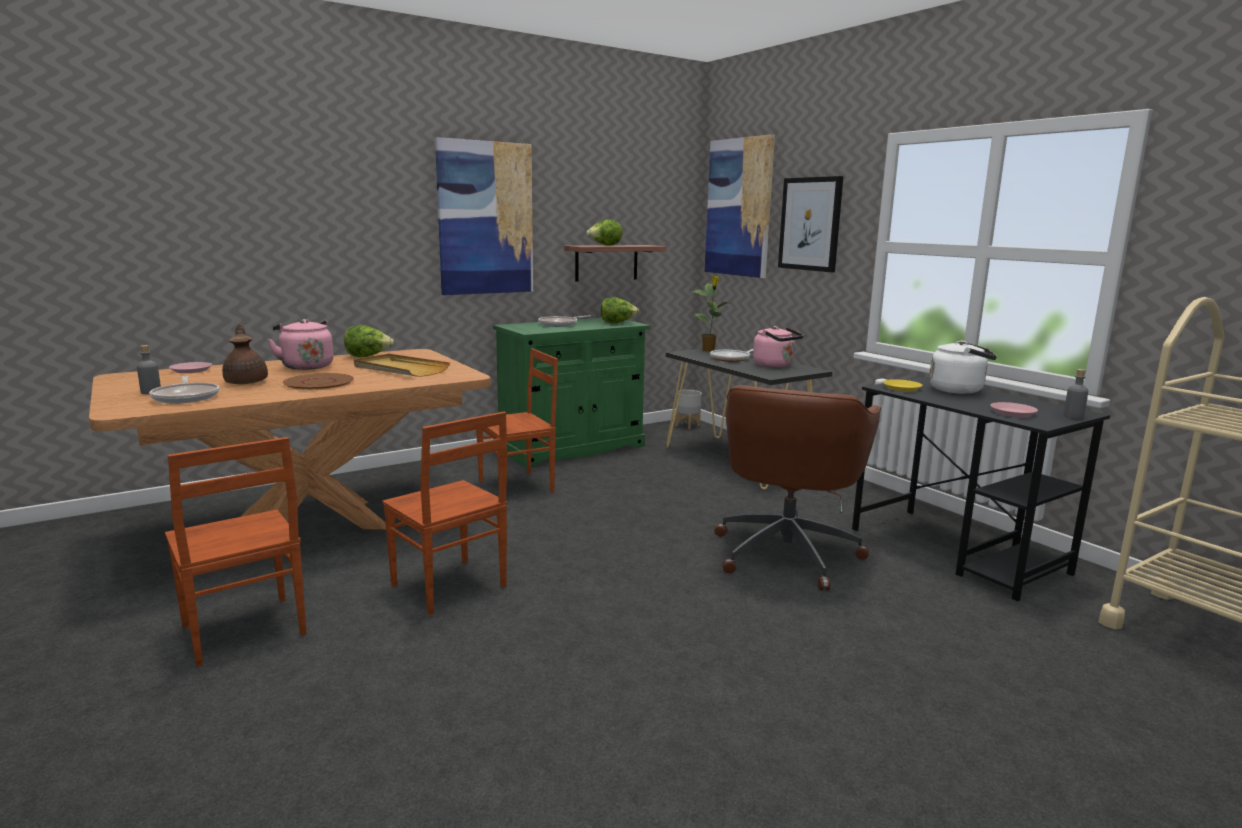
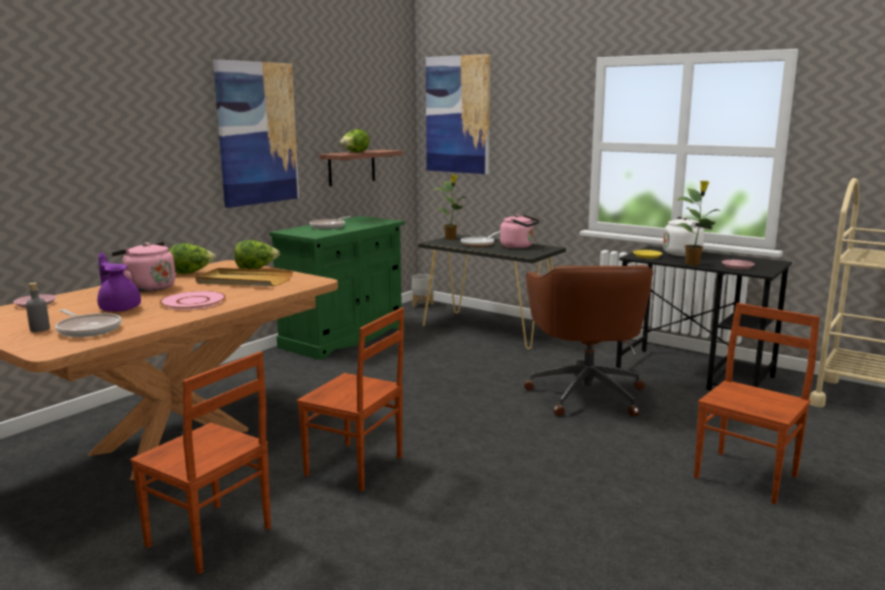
camera: 20 degrees left, 0 degrees up
brown teapot [222,324,268,384] -> purple teapot [97,253,141,312]
brown plate [283,373,354,390] -> pink plate [160,291,226,310]
brown chair [476,348,558,493] -> brown chair moved to [694,303,820,504]
lettuce [601,297,639,324] -> lettuce moved to [234,240,280,269]
picture [778,176,843,272] -> none
grey bottle [1064,369,1088,419] -> none
none -> potted plant [676,180,719,265]

